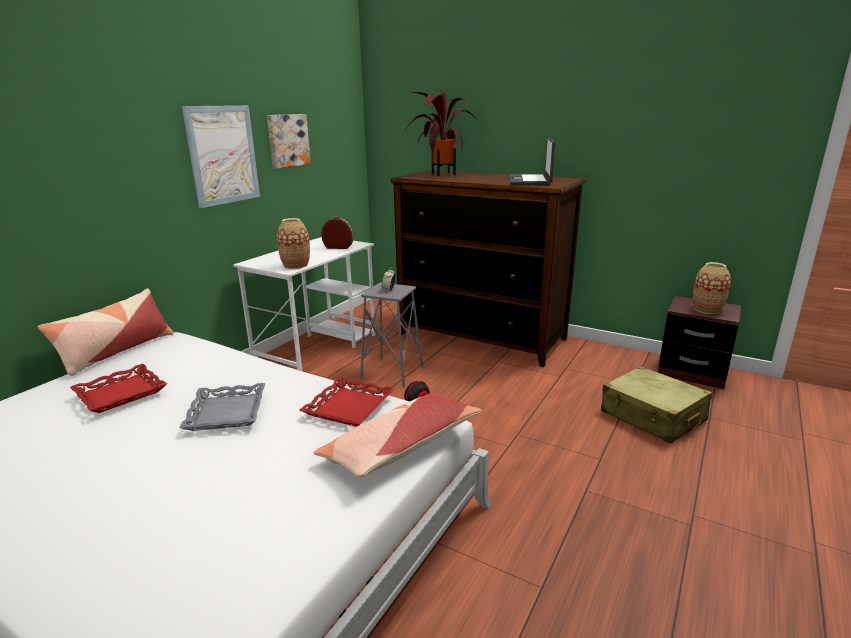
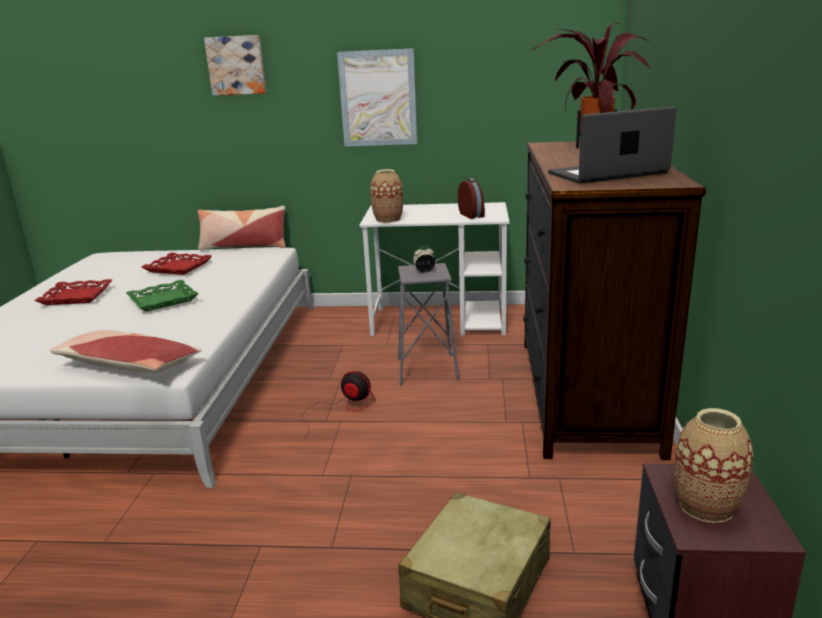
camera: 65 degrees right, 0 degrees up
grey tray [179,383,265,431] -> green tray [126,280,199,312]
picture [267,114,311,169] -> picture moved to [204,35,267,96]
red tray [300,377,395,427] -> red tray moved to [35,279,112,305]

